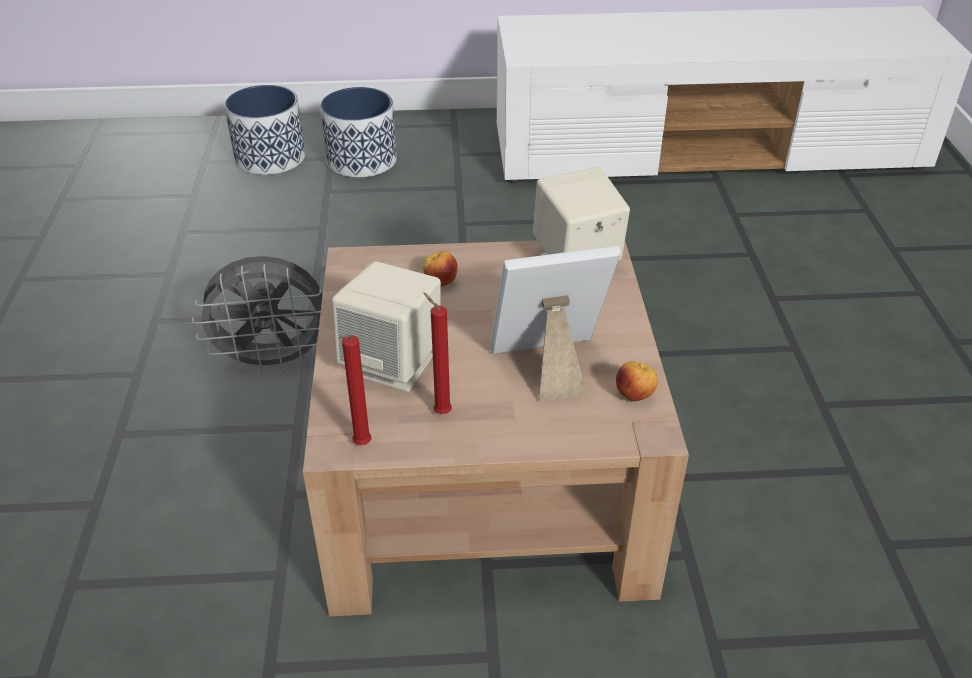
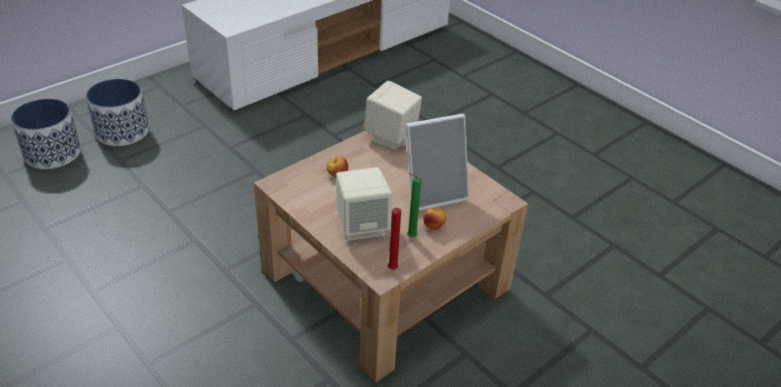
camera: 40 degrees left, 0 degrees up
grey fan [192,256,322,375] -> none
red candle [423,293,452,414] -> green candle [407,173,422,237]
picture frame [490,246,621,402] -> picture frame turned 150 degrees counterclockwise [406,114,469,211]
apple [616,361,658,401] -> apple moved to [423,208,446,230]

